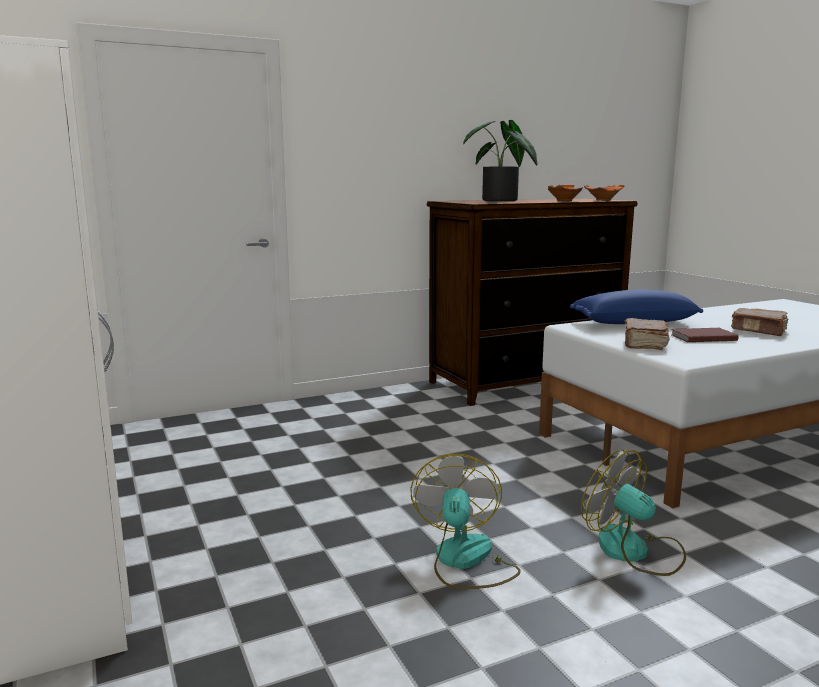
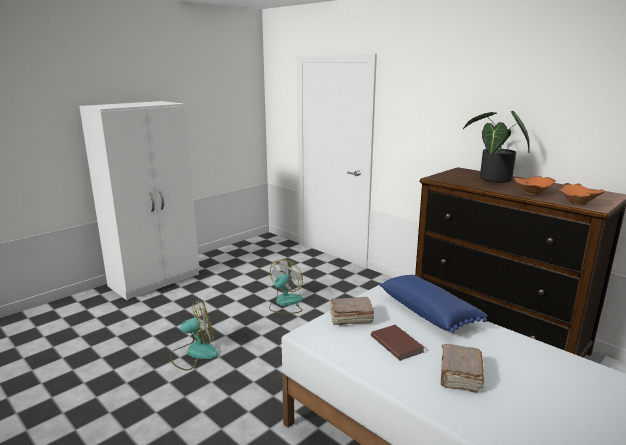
camera: 70 degrees right, 5 degrees up
fan [581,450,686,576] -> fan moved to [269,259,303,314]

